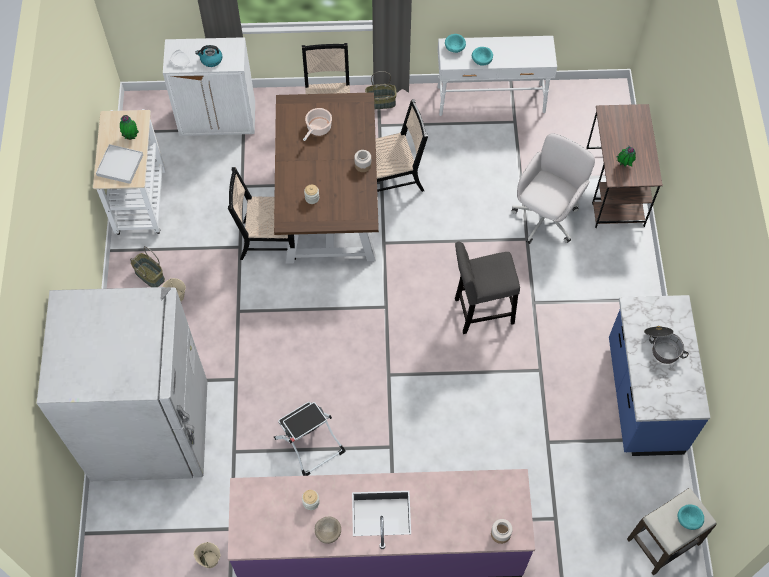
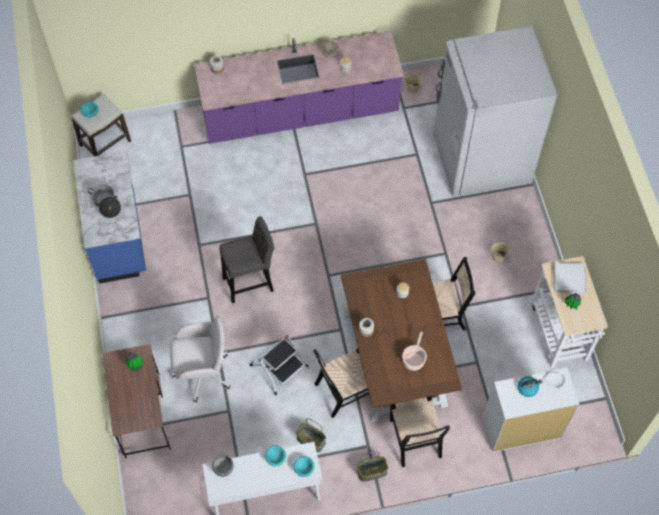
camera: 170 degrees right, 0 degrees up
basket [130,246,165,287] -> basket moved to [296,418,326,452]
step ladder [274,402,346,476] -> step ladder moved to [249,335,309,395]
white office chair [512,133,595,244] -> white office chair turned 120 degrees counterclockwise [170,316,231,402]
none -> grey bowl [212,455,234,477]

